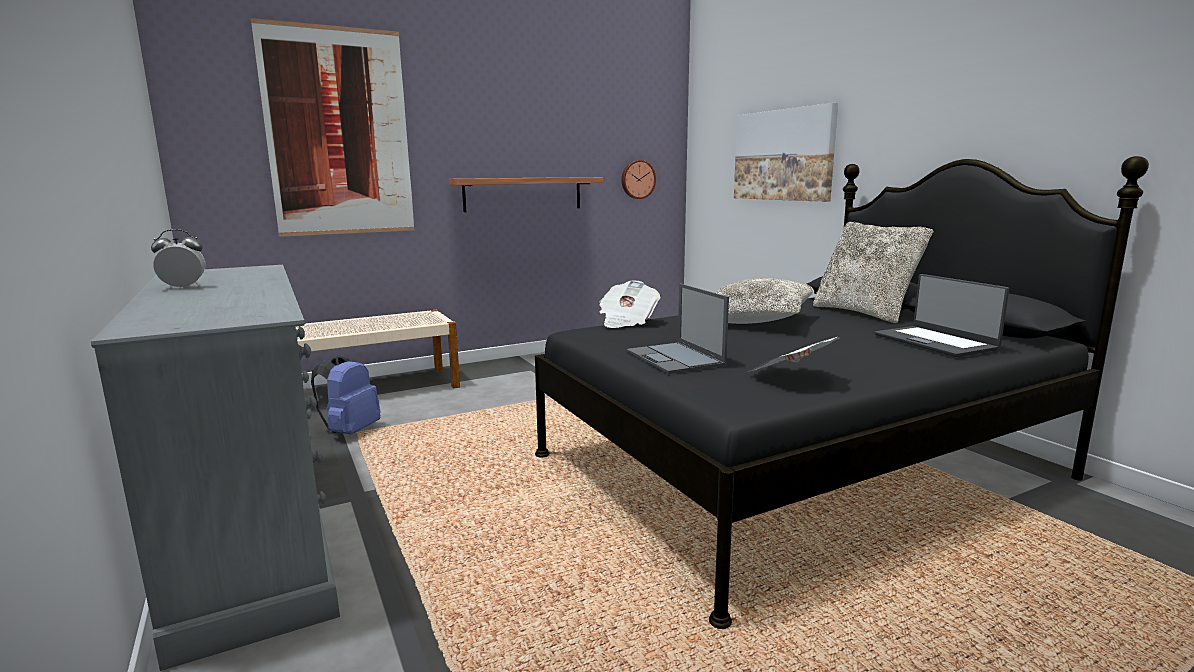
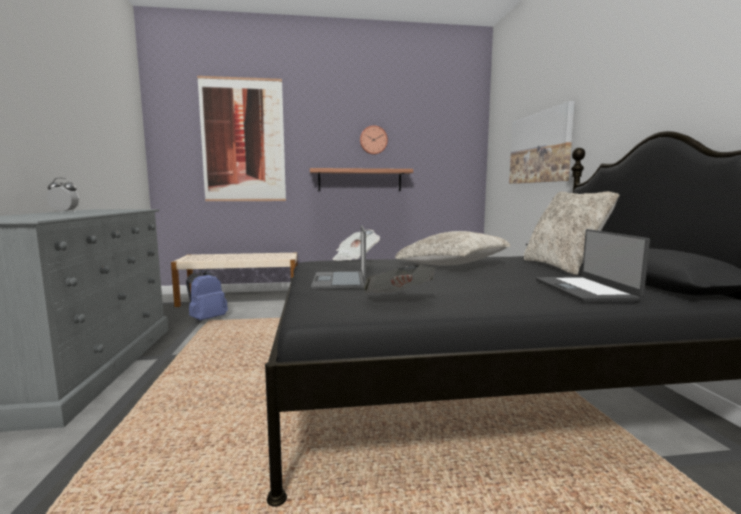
camera: 20 degrees right, 5 degrees down
wall clock [622,160,656,199] -> wall clock moved to [360,125,388,154]

